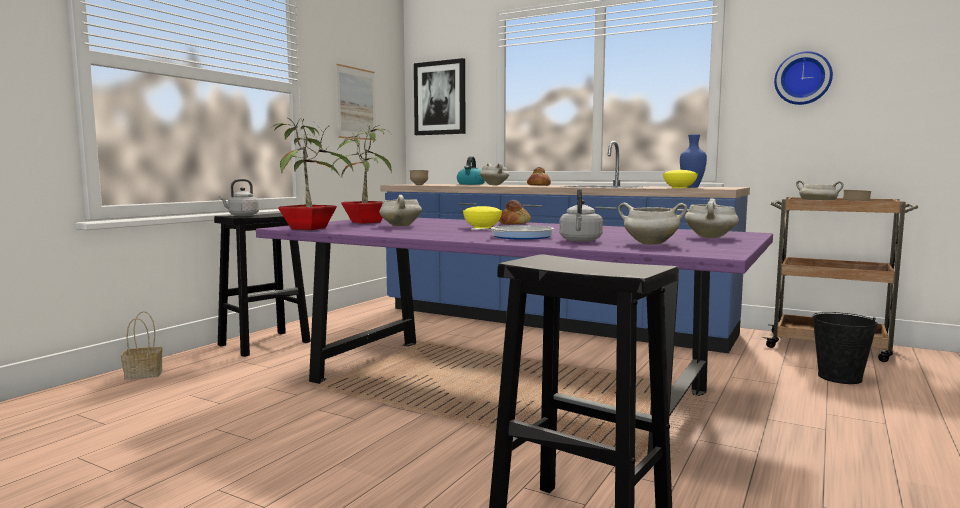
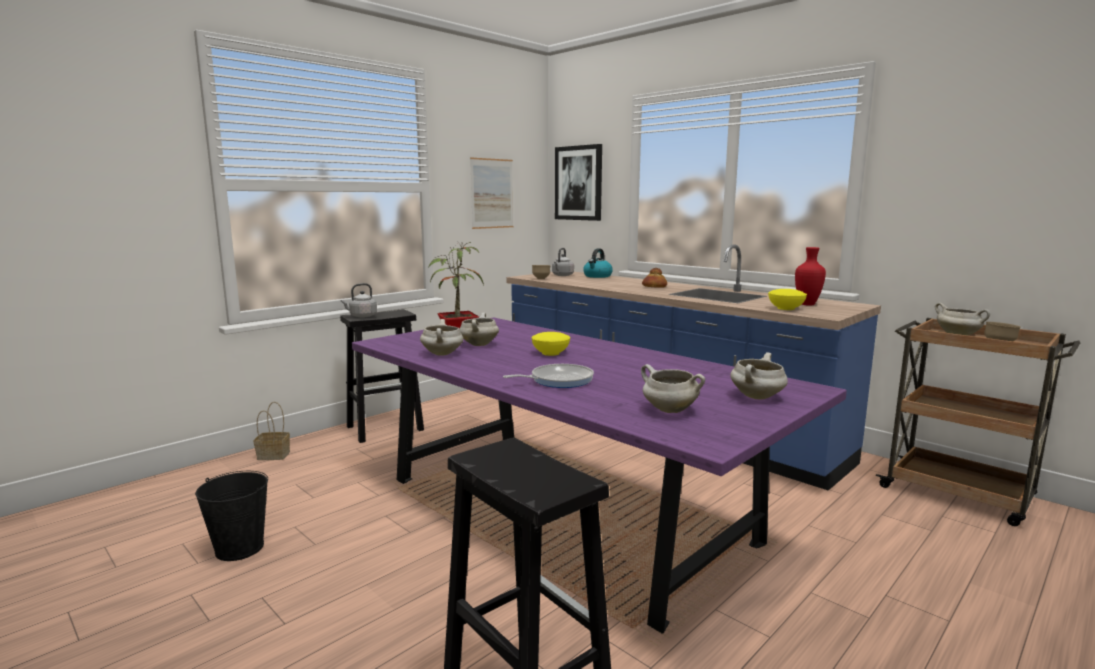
camera: 15 degrees right, 5 degrees up
potted plant [270,118,353,230] -> none
white cooking pot [480,163,509,185] -> white cooking pot moved to [420,319,463,356]
bread [499,200,531,224] -> none
grey kettle [559,187,603,242] -> grey kettle moved to [552,248,574,276]
blue vase [680,134,707,187] -> red vase [795,247,826,306]
wall clock [774,51,833,105] -> none
black bucket [813,312,878,384] -> black bucket moved to [195,471,268,561]

